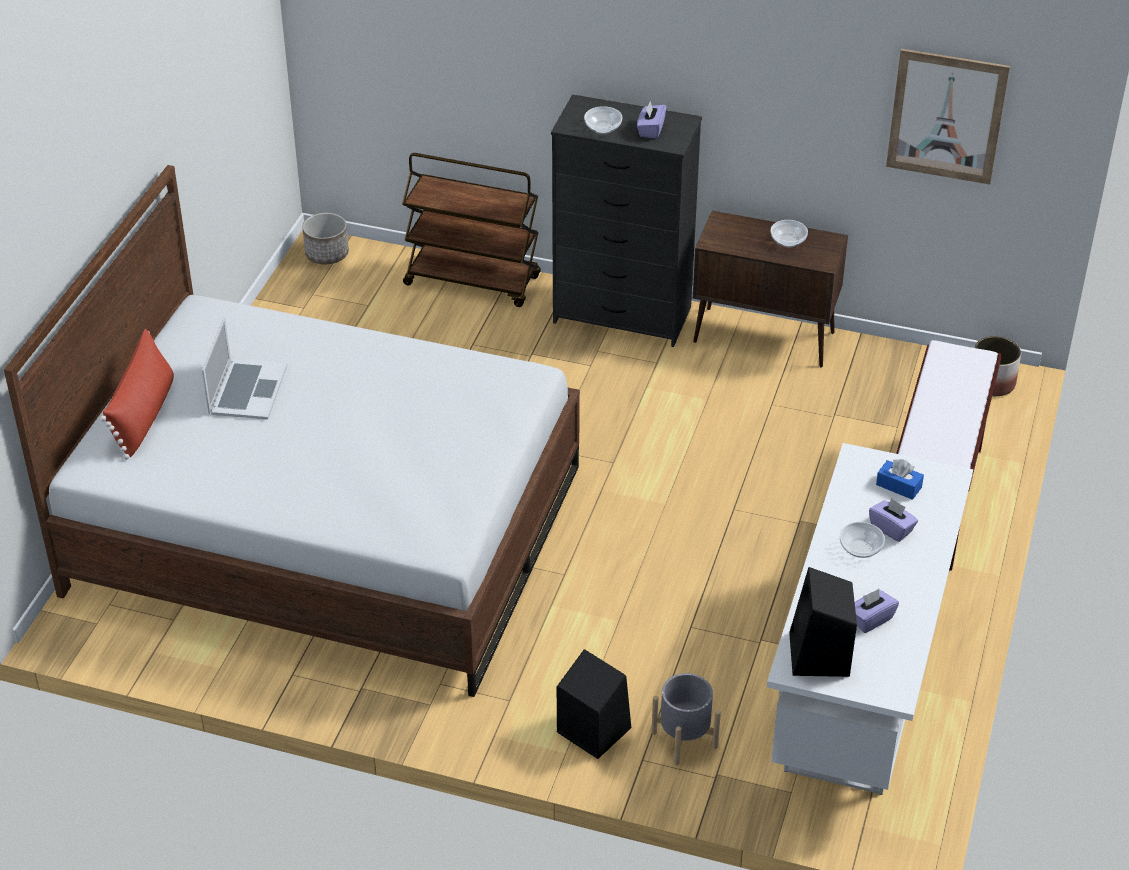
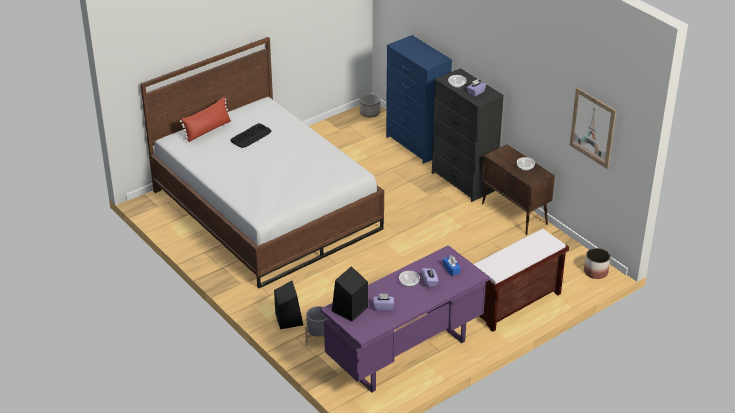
camera: 35 degrees right, 5 degrees down
laptop [202,317,287,420] -> keyboard [230,123,271,148]
brown cart [402,153,541,307] -> blue dresser [386,35,452,164]
white desk [767,443,973,795] -> purple desk [321,245,490,392]

